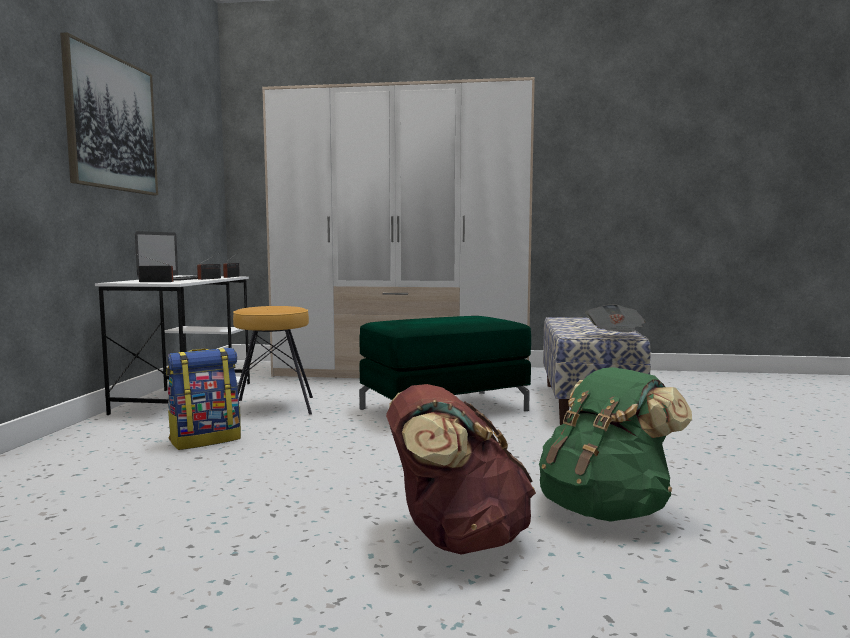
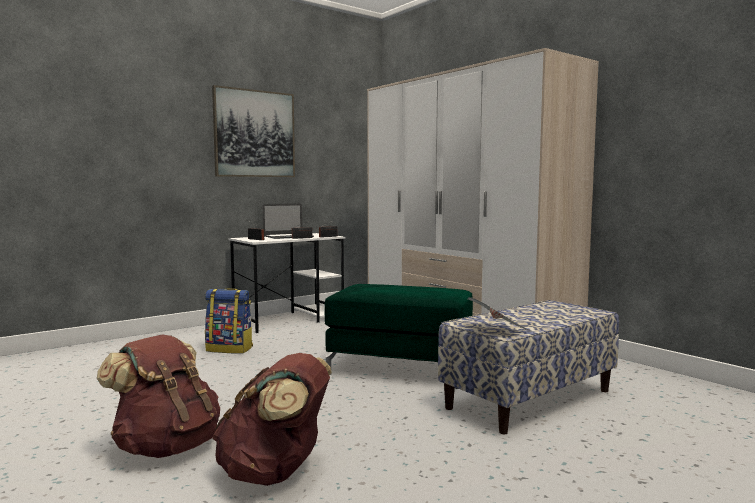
camera: 45 degrees right, 0 degrees up
brown stool [233,306,313,415] -> none
green backpack [539,367,692,522] -> brown backpack [212,353,332,486]

